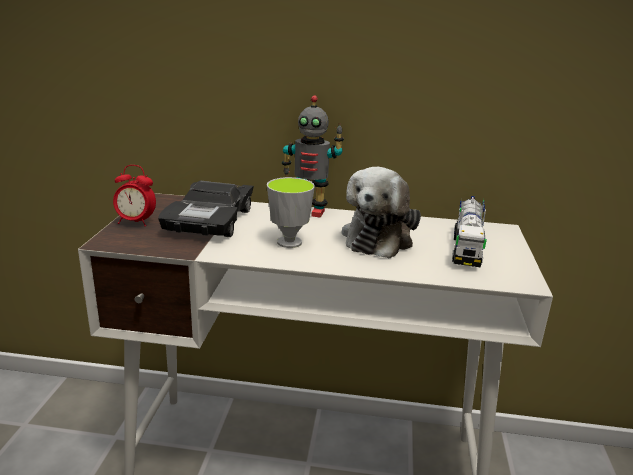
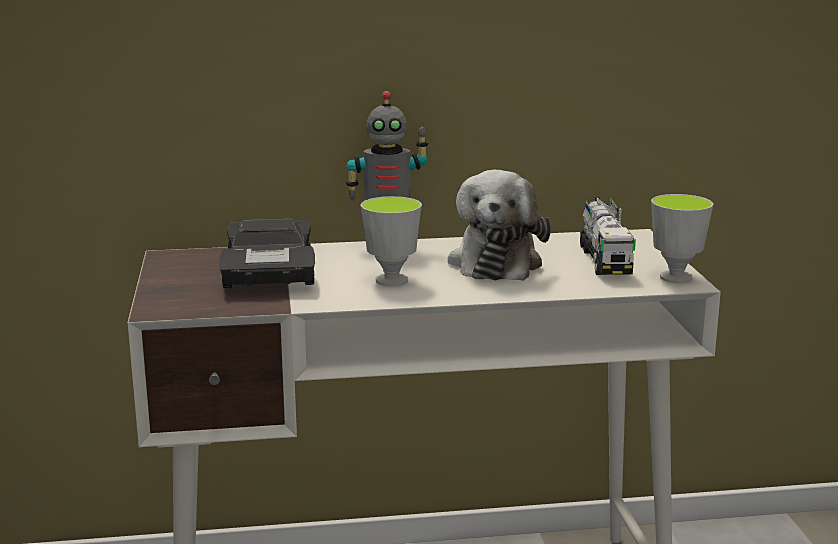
camera: 15 degrees left, 5 degrees down
alarm clock [113,165,156,226] -> none
none -> cup [651,194,713,283]

